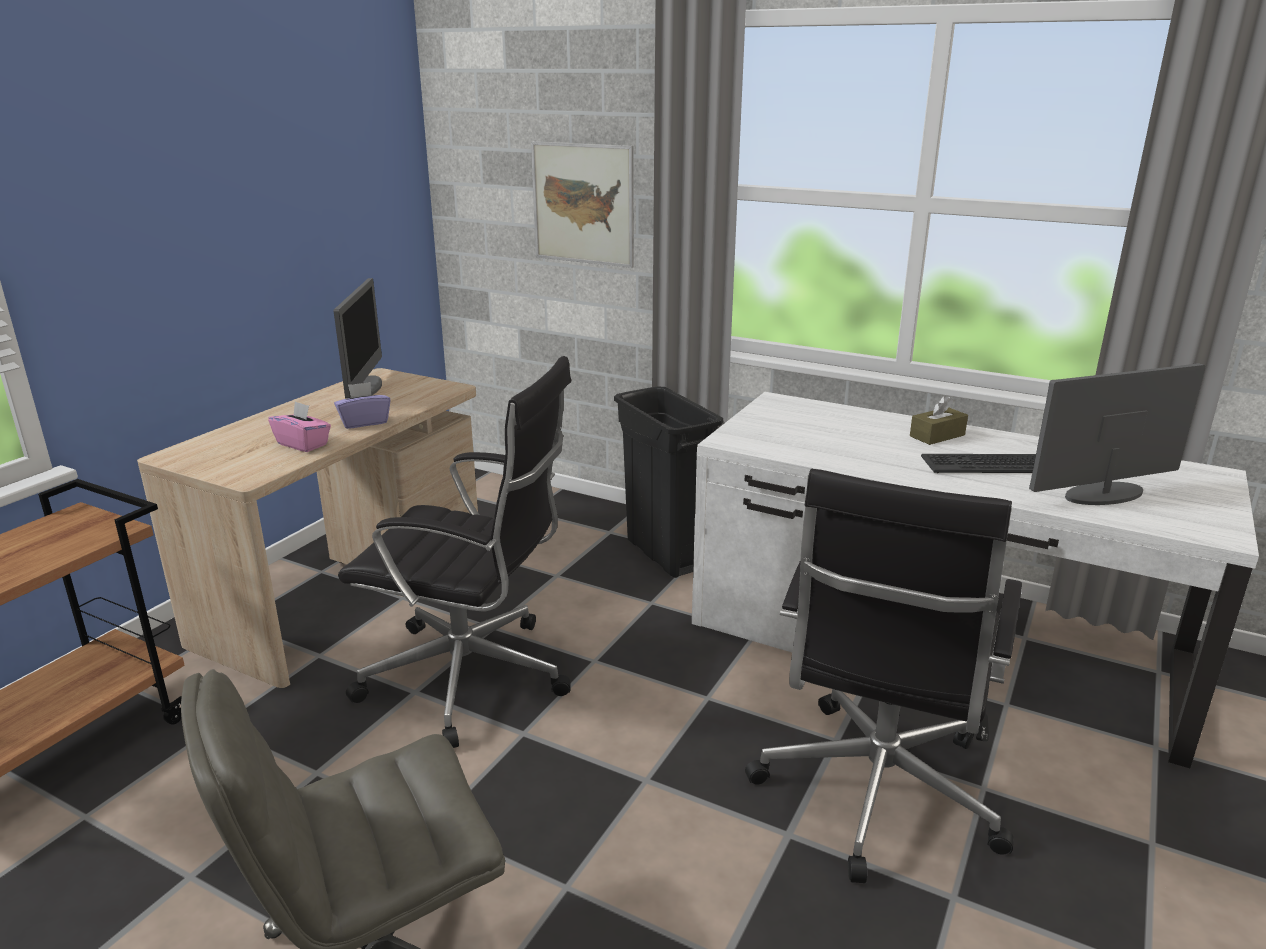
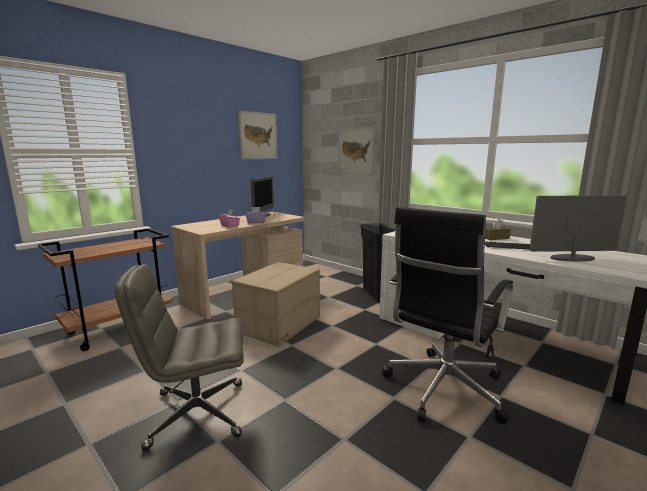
camera: 15 degrees right, 10 degrees down
black office chair [338,356,571,748] -> cardboard box [232,262,320,346]
none -> picture [238,110,278,160]

